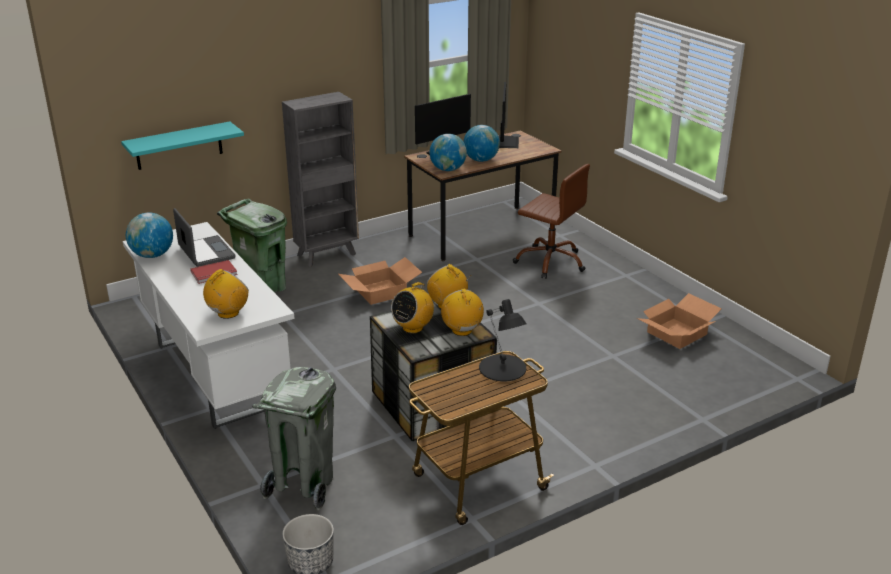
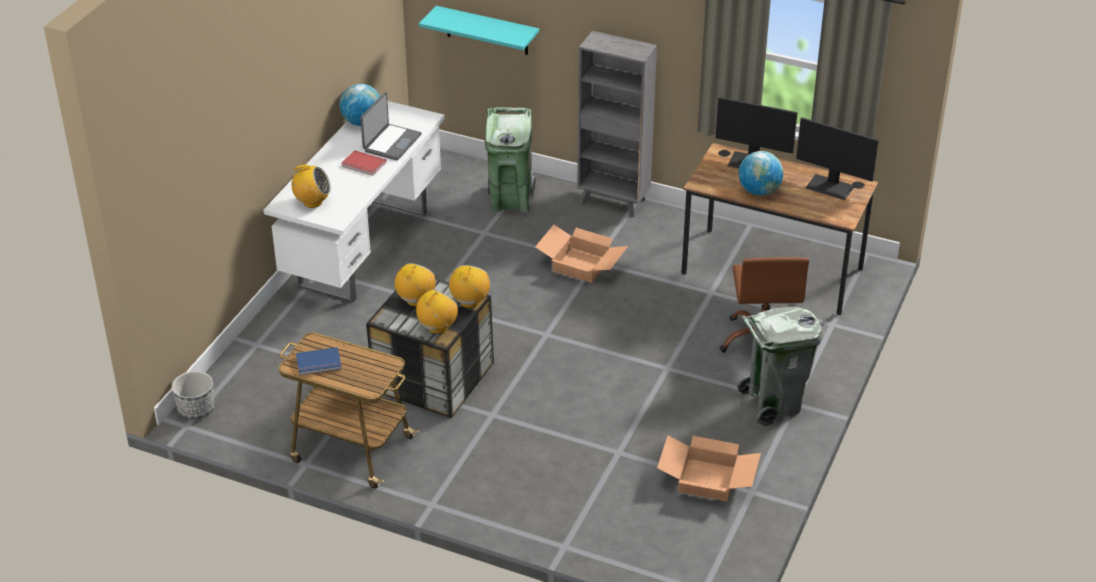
camera: 55 degrees right, 10 degrees up
grey trash can [252,367,336,510] -> grey trash can moved to [737,307,822,427]
radio [391,282,434,333] -> radio turned 105 degrees clockwise [395,263,436,306]
globe [429,134,467,171] -> none
black table lamp [479,299,527,382] -> none
monitor [499,82,519,148] -> monitor turned 60 degrees clockwise [796,117,879,200]
none -> blue book [296,347,342,375]

